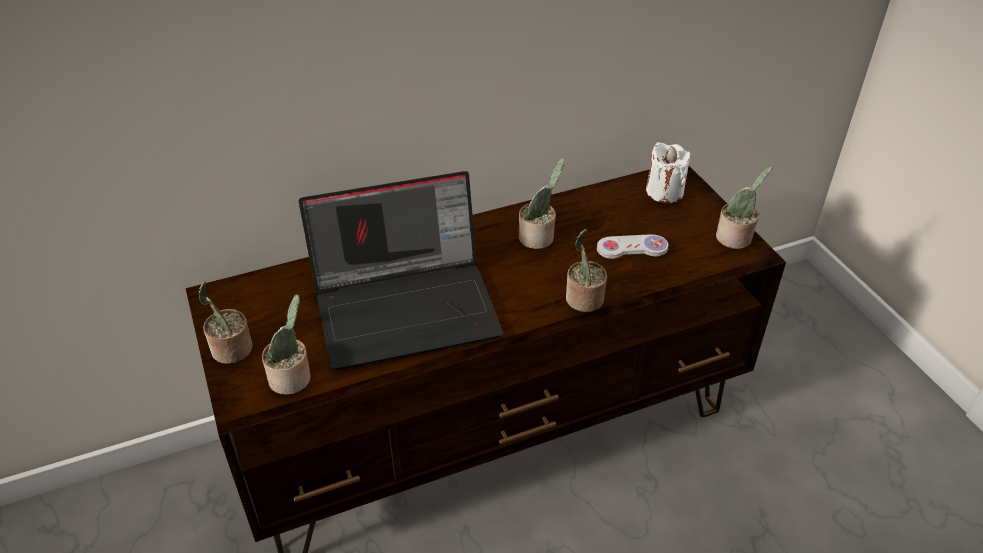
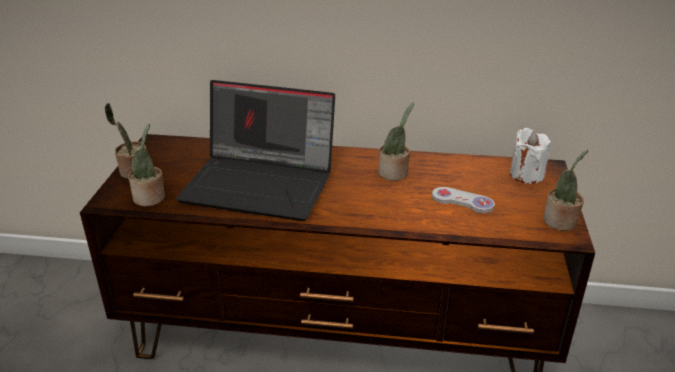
camera: 30 degrees right, 10 degrees down
potted plant [566,229,607,312] -> none

